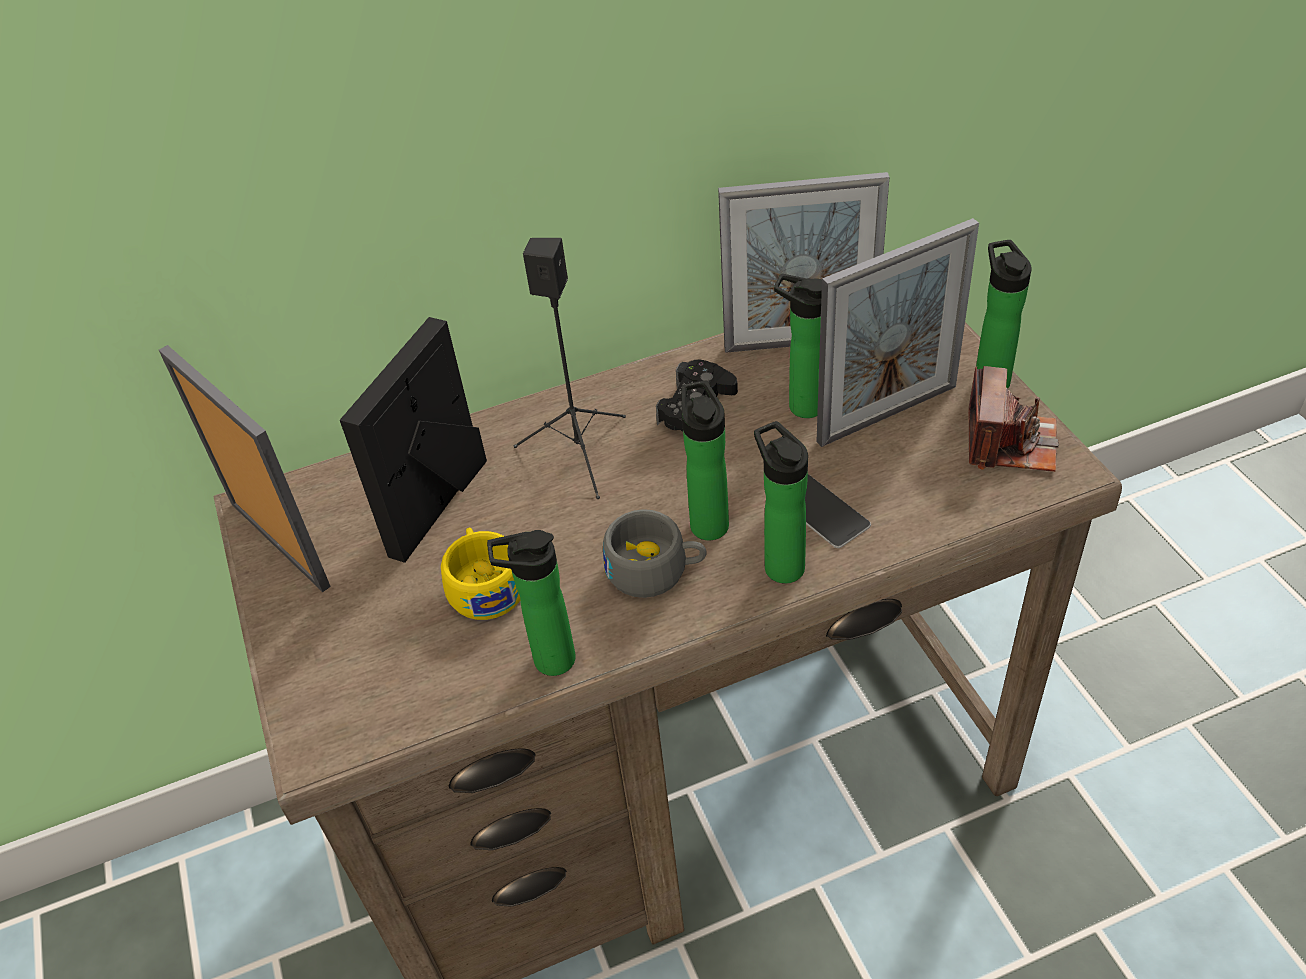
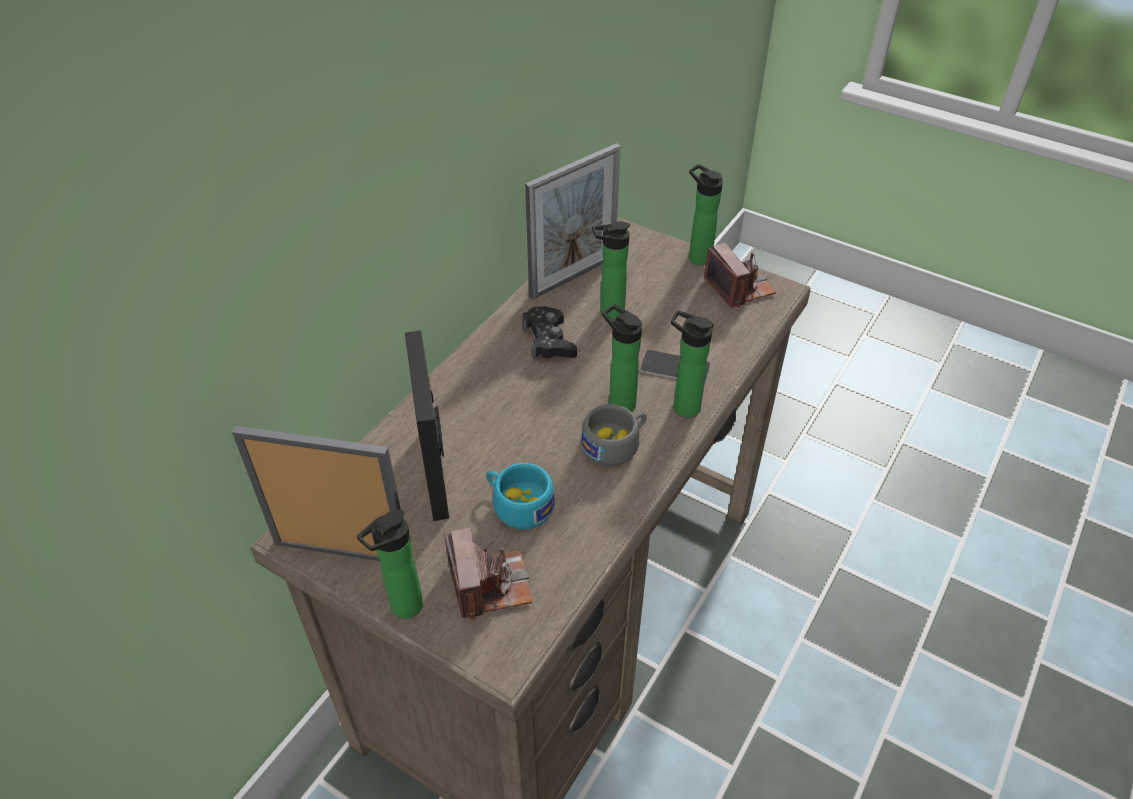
camera: 40 degrees left, 0 degrees up
yellow cup [441,528,520,620] -> turquoise cup [487,463,555,529]
bottle [487,530,576,676] -> bottle moved to [357,510,423,619]
black speaker [514,238,626,499] -> none
picture frame [816,218,979,447] -> none
none -> camera [444,528,533,620]

